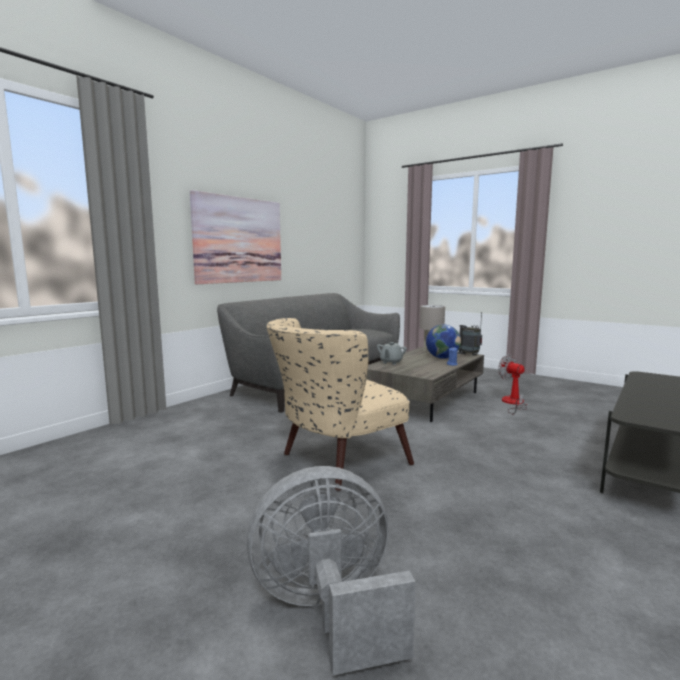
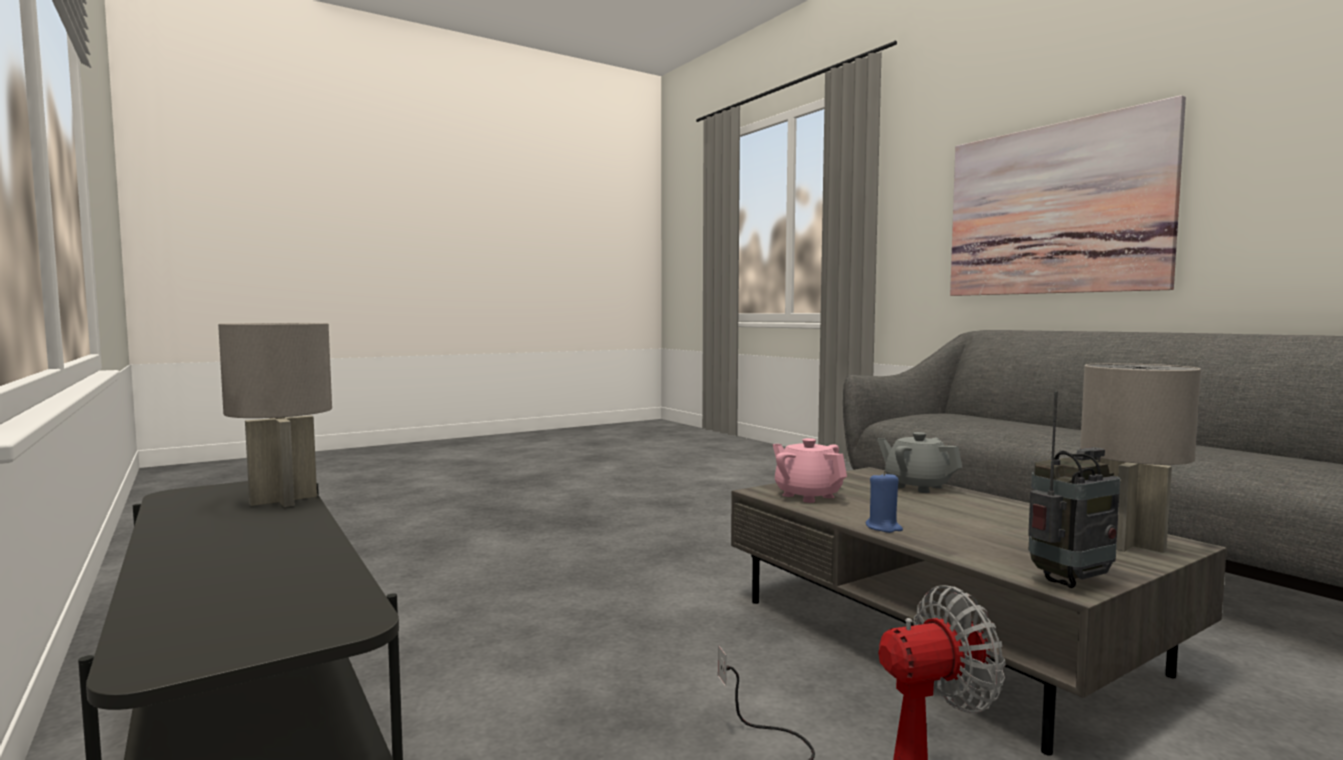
camera: 110 degrees right, 5 degrees down
grey fan [247,466,416,675] -> none
beige armchair [266,318,414,491] -> none
globe [426,324,461,359] -> none
none -> grey table lamp [218,323,332,507]
none -> pink teapot [773,438,847,503]

